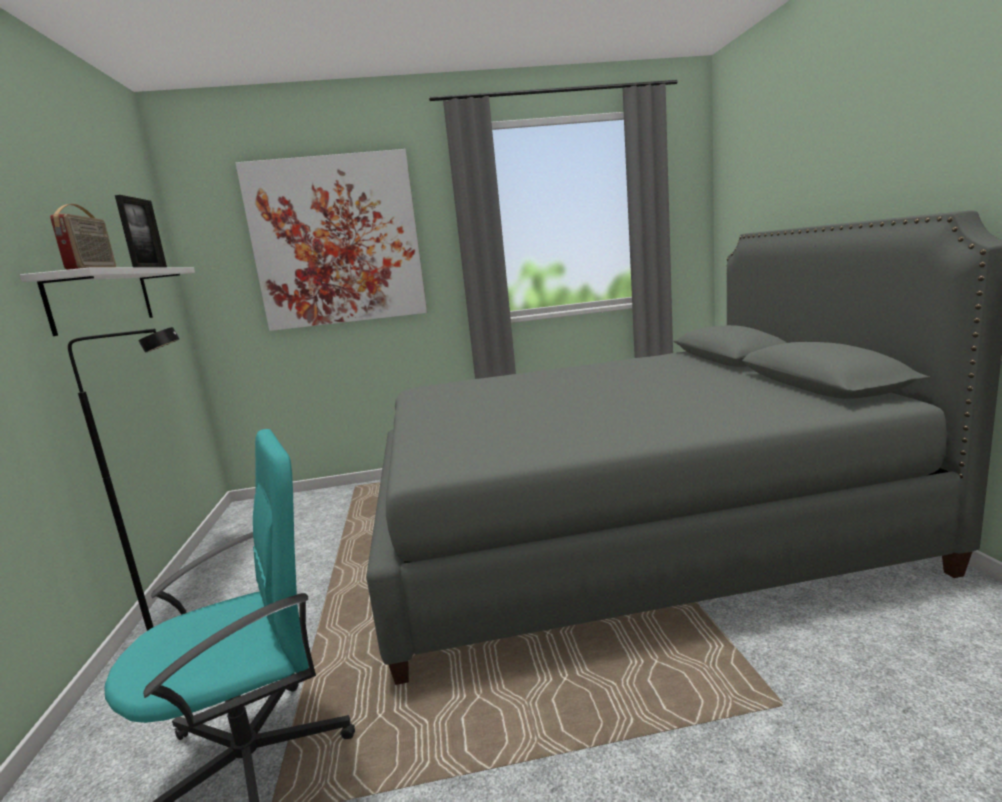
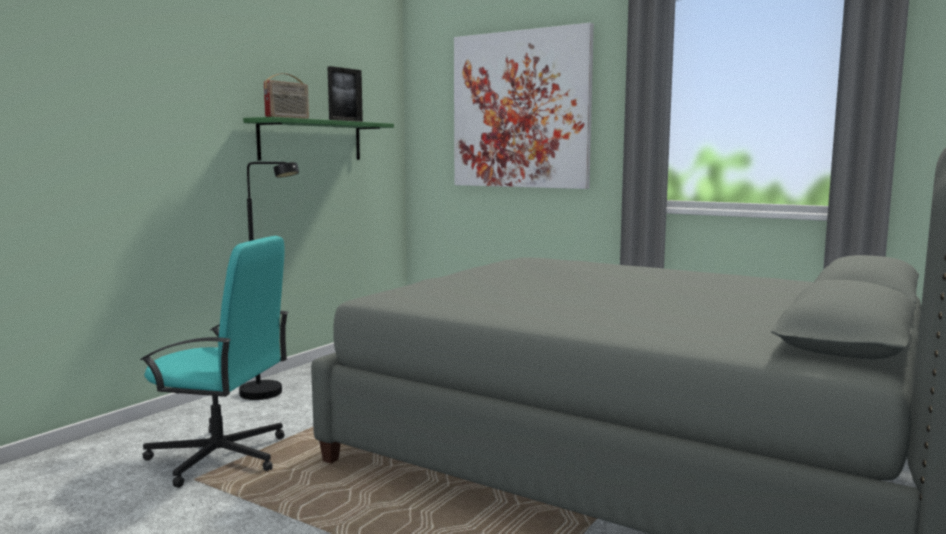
camera: 40 degrees right, 5 degrees down
white shelf [20,268,195,336] -> green shelf [243,117,394,161]

